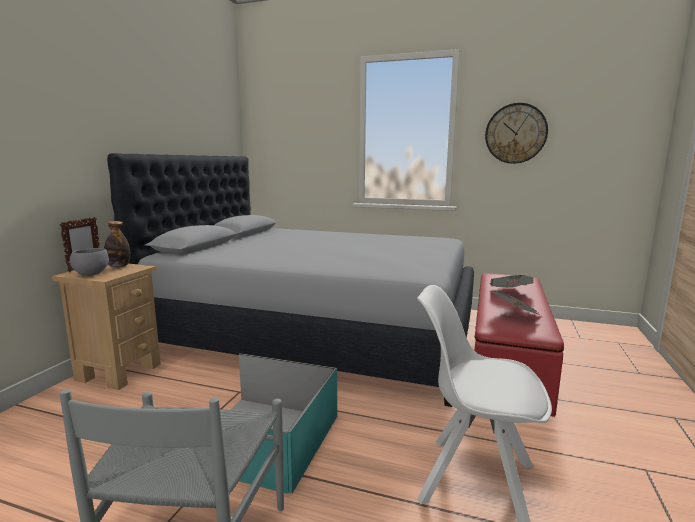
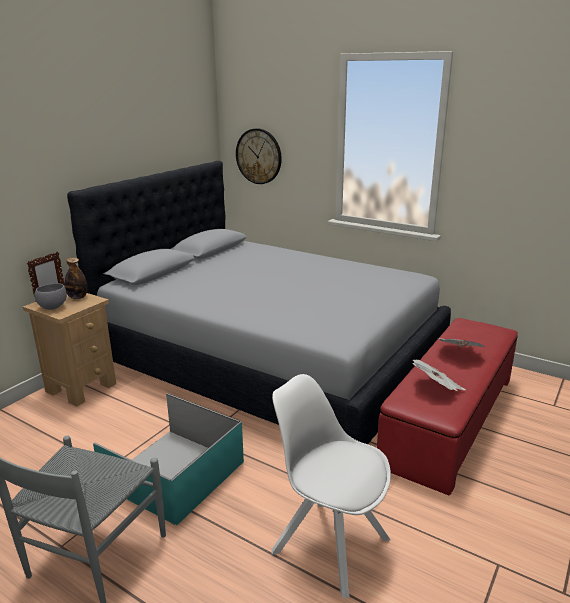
camera: 15 degrees right, 10 degrees up
wall clock [485,103,548,164] -> wall clock moved to [236,128,282,184]

